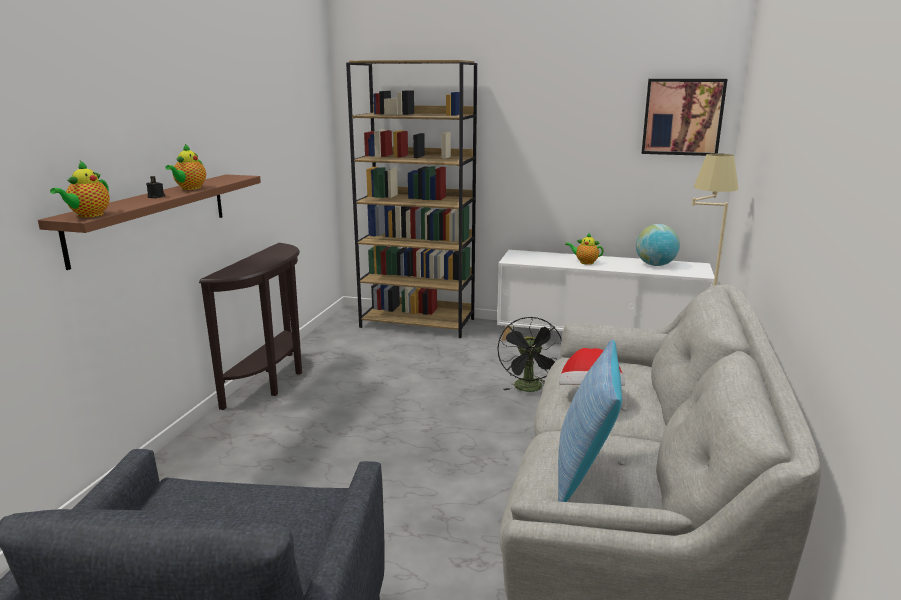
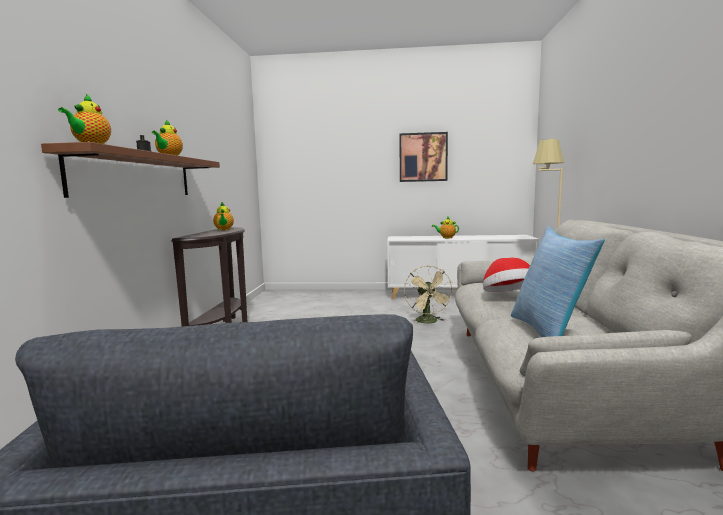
camera: 10 degrees left, 10 degrees down
brown bookcase [346,60,477,338] -> none
black fan [497,317,562,392] -> beige fan [404,265,453,324]
globe [636,224,680,266] -> none
picture [641,79,727,156] -> picture moved to [399,132,448,182]
none -> teapot [213,202,234,230]

